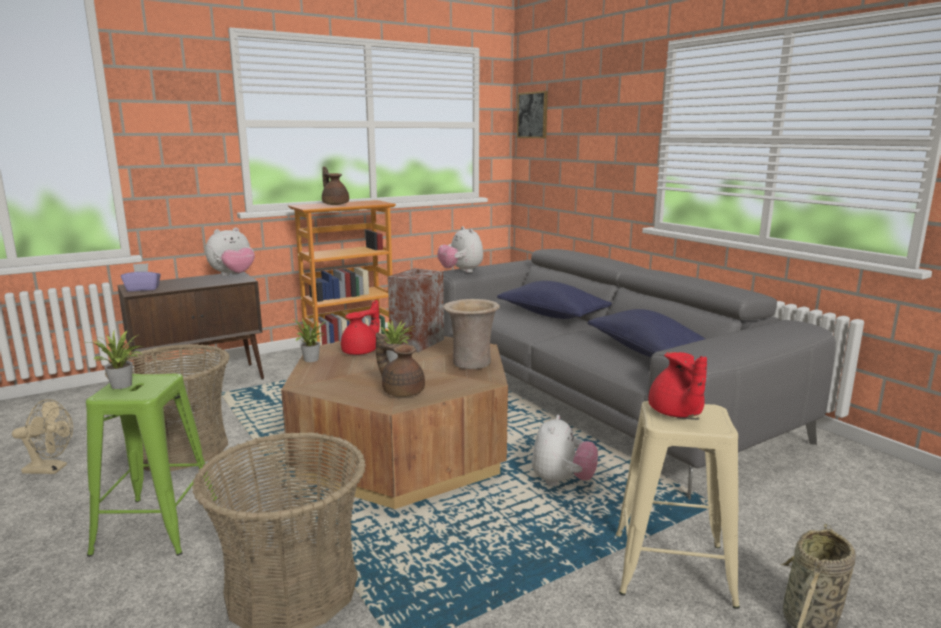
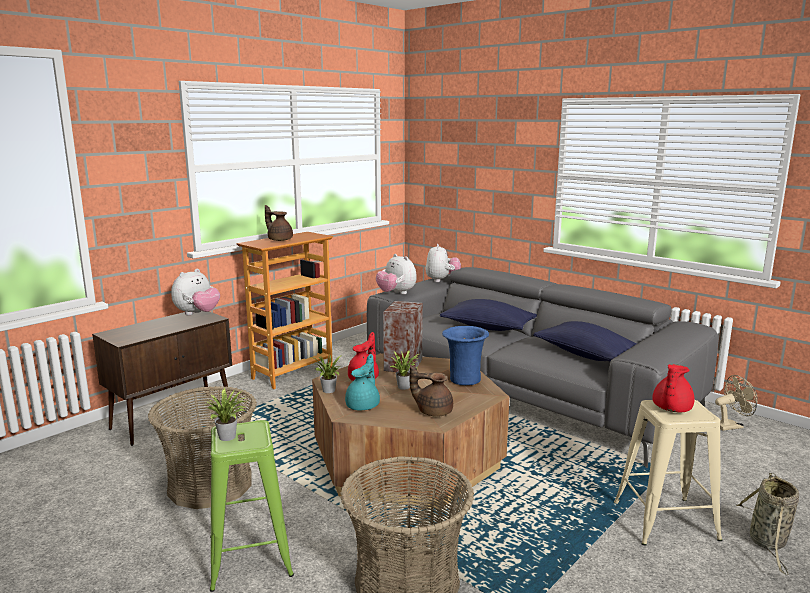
camera: 15 degrees left, 0 degrees up
beige fan [12,399,73,474] -> beige fan moved to [715,375,758,431]
purple tissue box [121,263,161,291] -> none
beige vase [443,299,500,369] -> blue vase [442,326,489,385]
picture [517,91,548,138] -> none
plush toy [532,415,598,486] -> plush toy moved to [426,244,461,282]
red teapot [649,352,707,418] -> red teapot turned 60 degrees clockwise [652,364,694,412]
none -> turquoise teapot [345,354,380,410]

